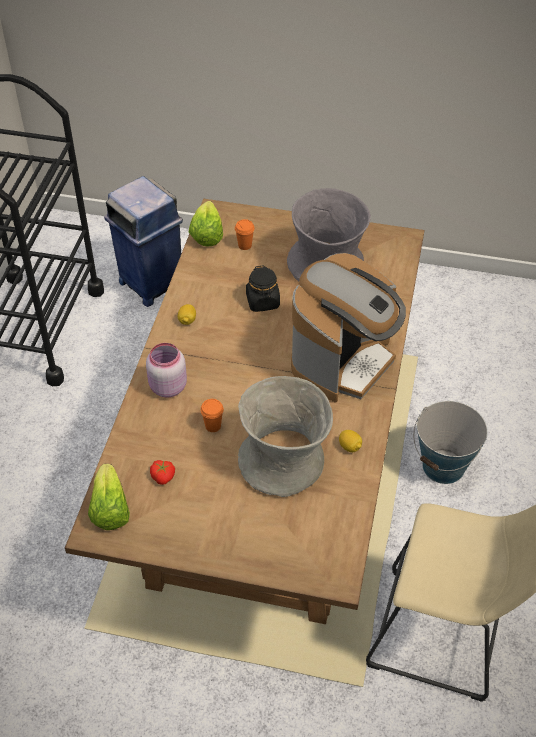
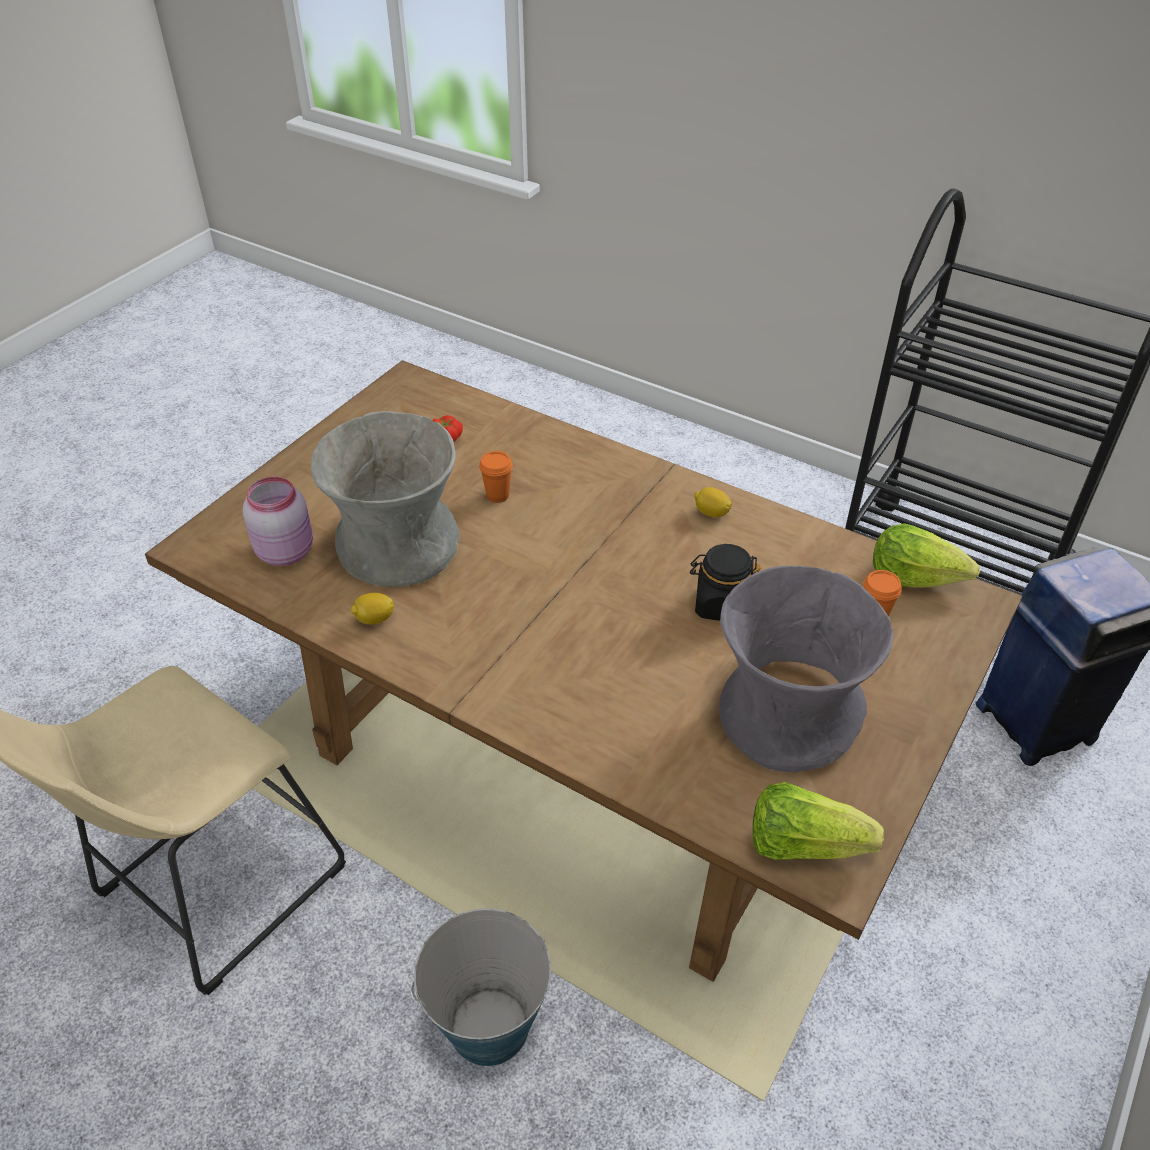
camera: 110 degrees right, 5 degrees down
lettuce [88,464,130,530] -> lettuce moved to [753,782,884,860]
pink jar [146,343,187,397] -> pink jar moved to [243,477,313,566]
coffee machine [291,253,406,403] -> none

